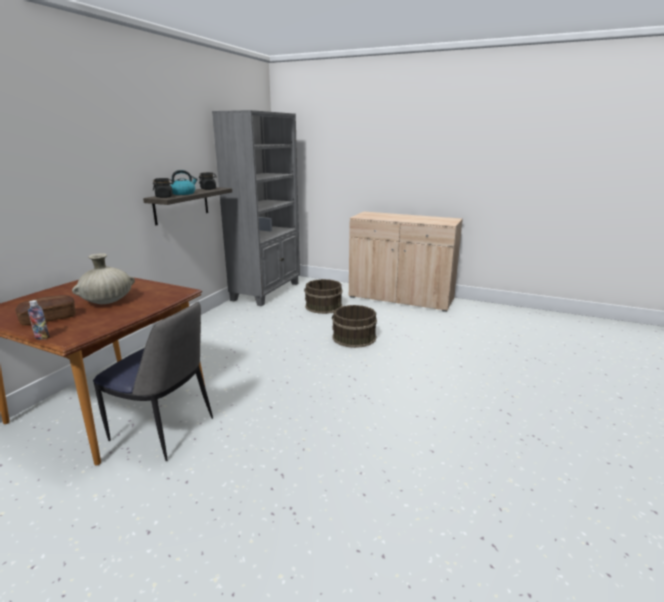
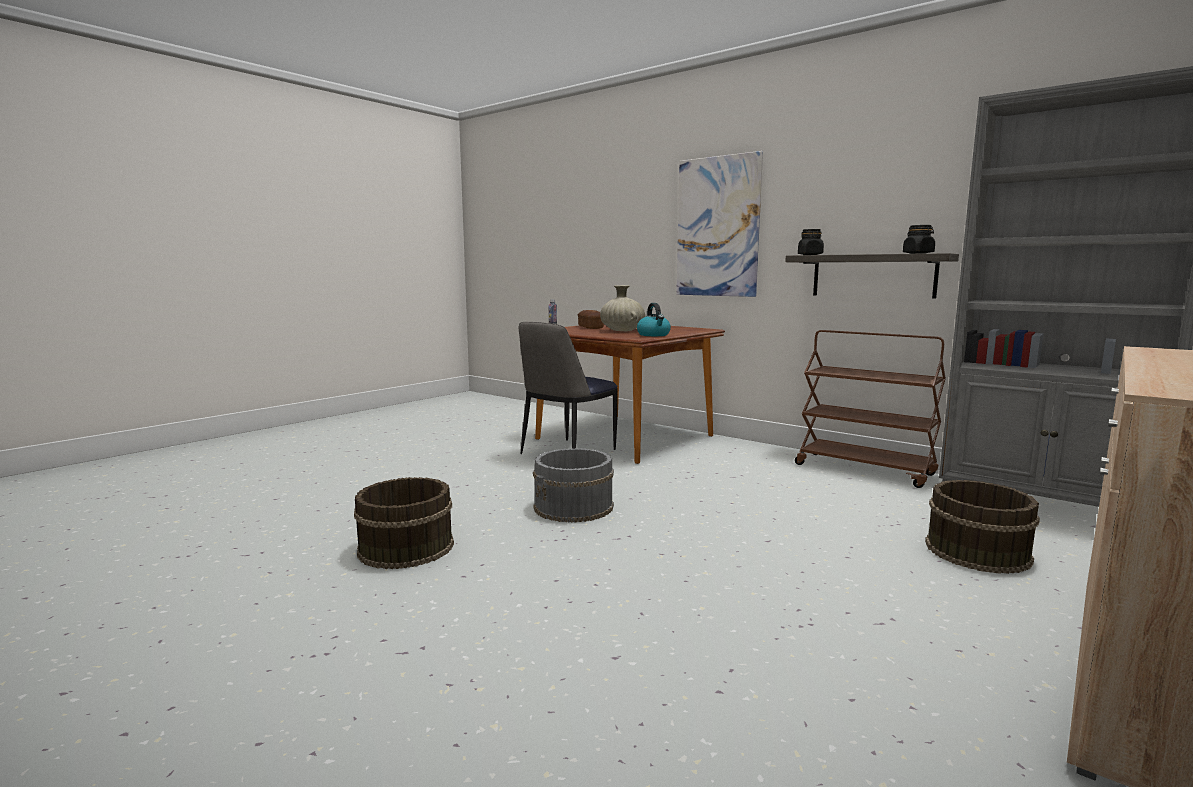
camera: 105 degrees right, 10 degrees down
kettle [170,170,198,195] -> kettle moved to [637,303,671,336]
brown bucket [332,305,377,348] -> brown bucket moved to [354,477,454,569]
none -> grey bucket [533,448,614,523]
none -> picture [676,151,763,297]
none -> brown cart [795,330,946,488]

